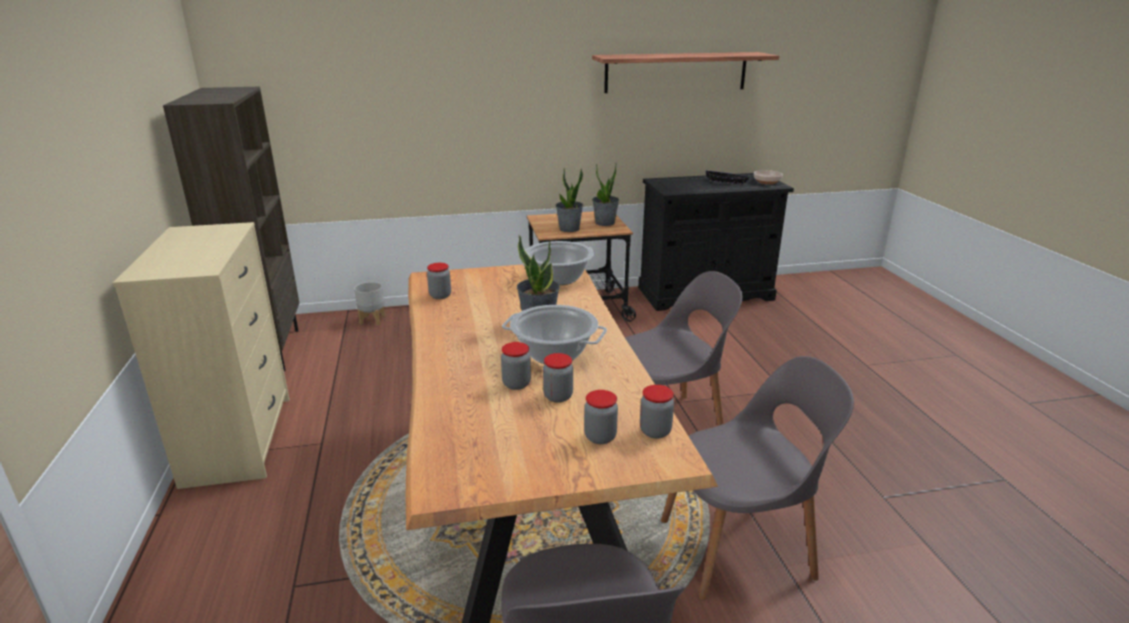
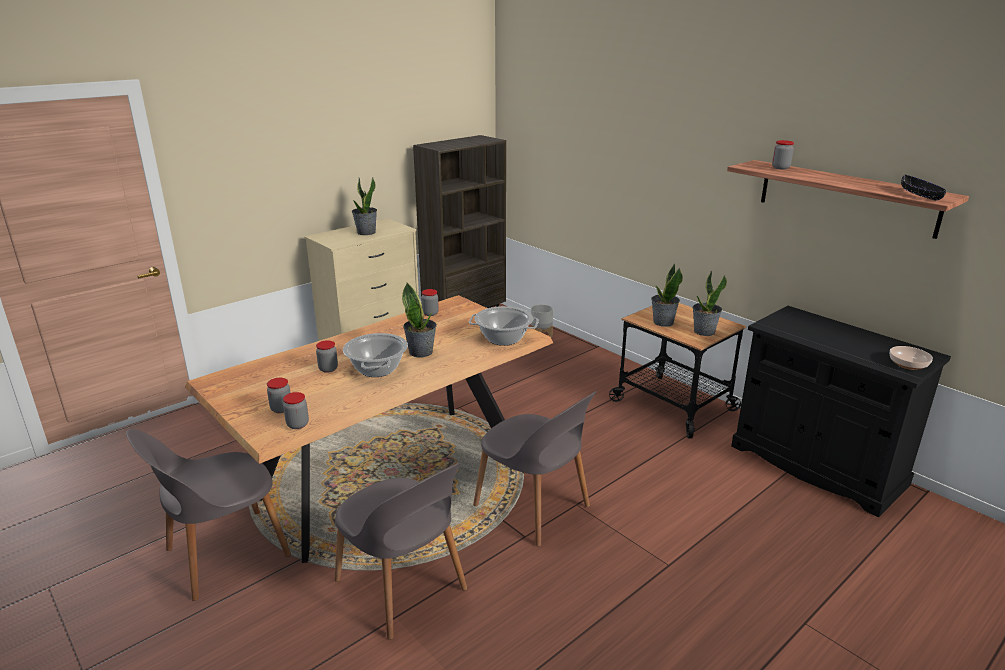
camera: 60 degrees right, 0 degrees up
jar [543,353,573,403] -> jar moved to [772,140,794,170]
black bowl [706,171,749,184] -> black bowl moved to [901,175,946,200]
none -> potted plant [352,178,377,235]

